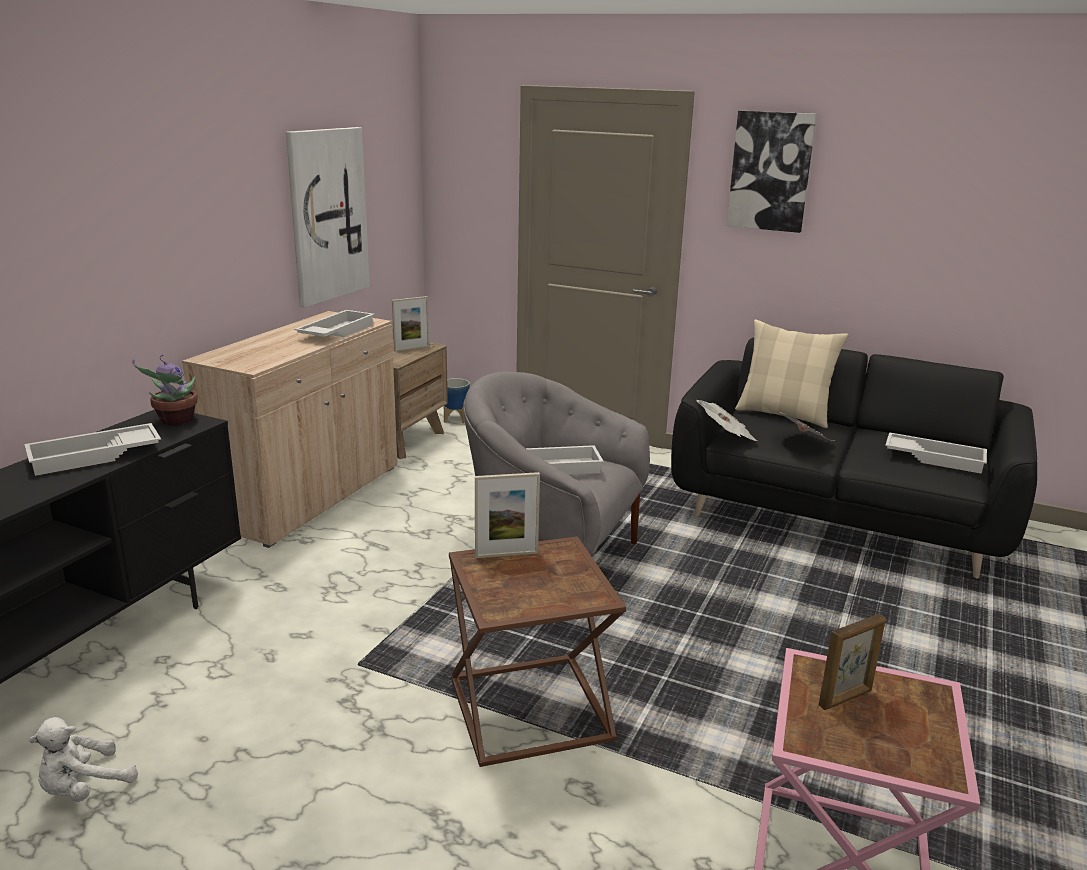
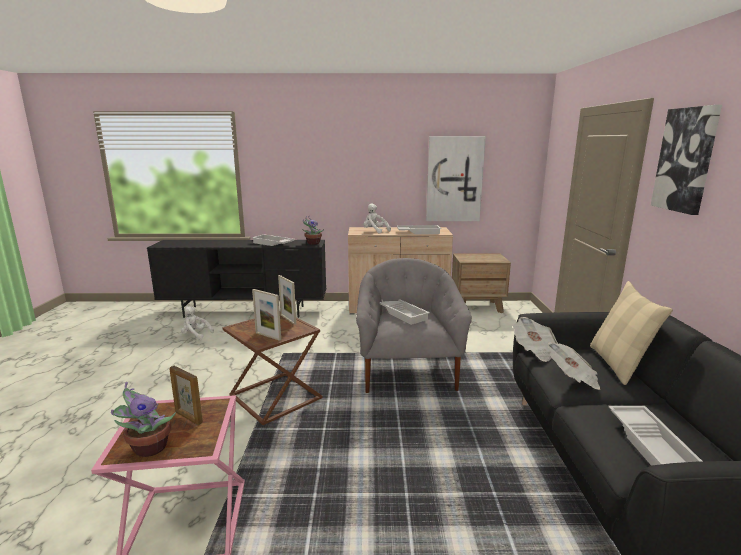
camera: 65 degrees right, 5 degrees down
picture frame [392,296,429,352] -> picture frame moved to [252,289,281,341]
planter [444,378,470,424] -> none
none -> potted plant [111,382,176,457]
none -> white plush toy [363,203,391,233]

